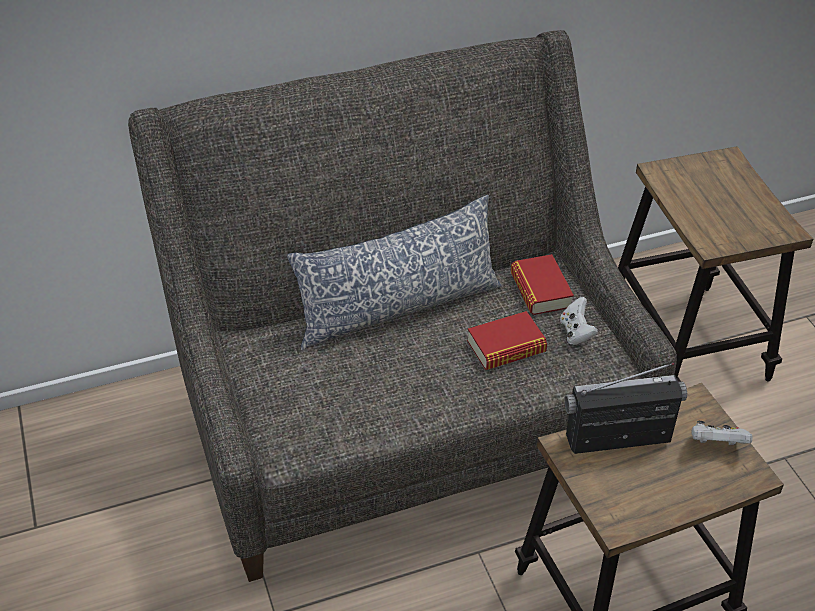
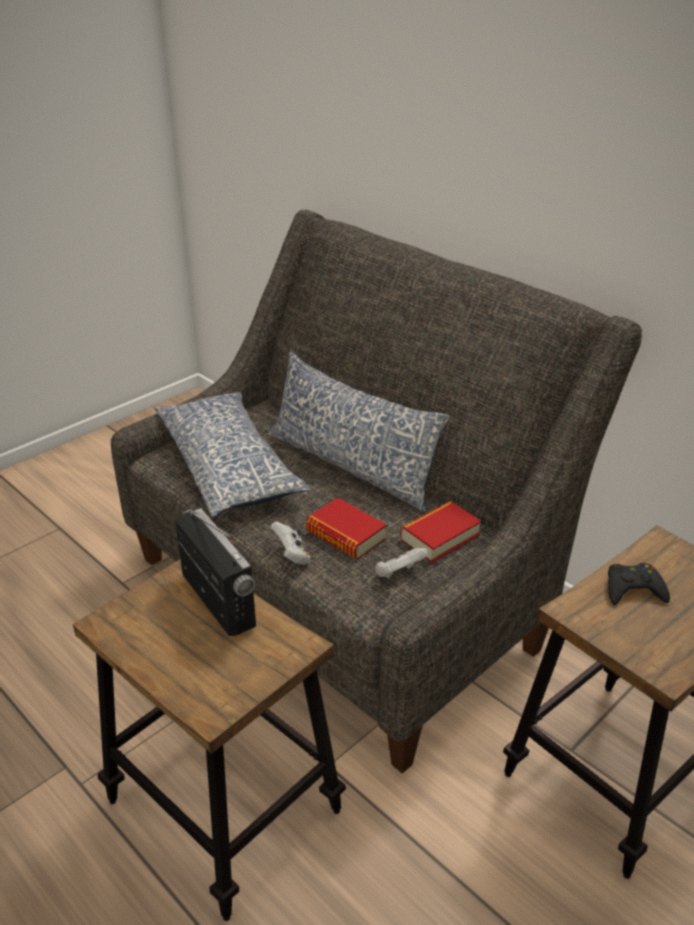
camera: 65 degrees right, 10 degrees down
white game controller [692,421,753,445] -> white game controller moved to [271,522,311,565]
none -> pillow [154,392,310,518]
none -> black game controller [608,563,670,605]

